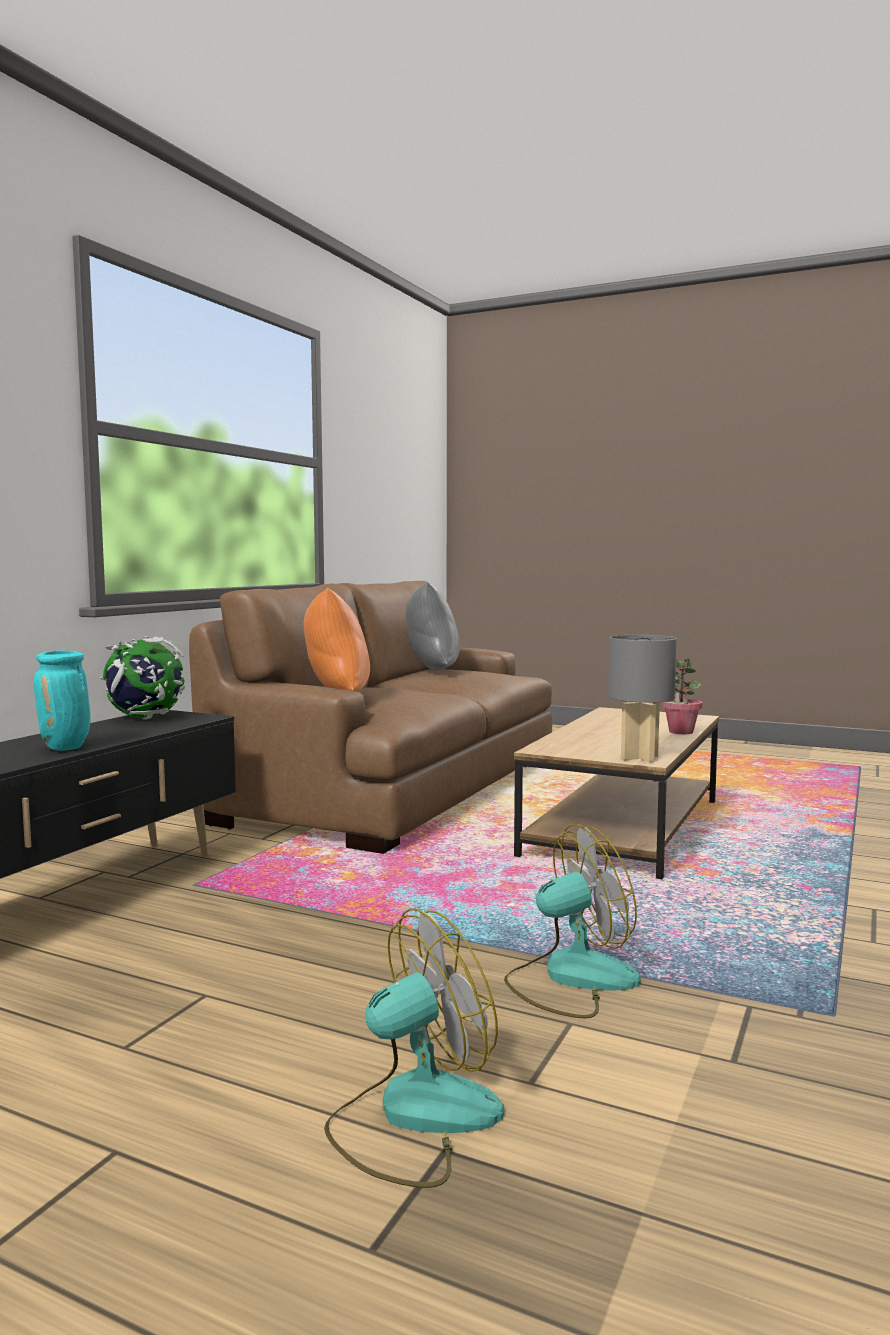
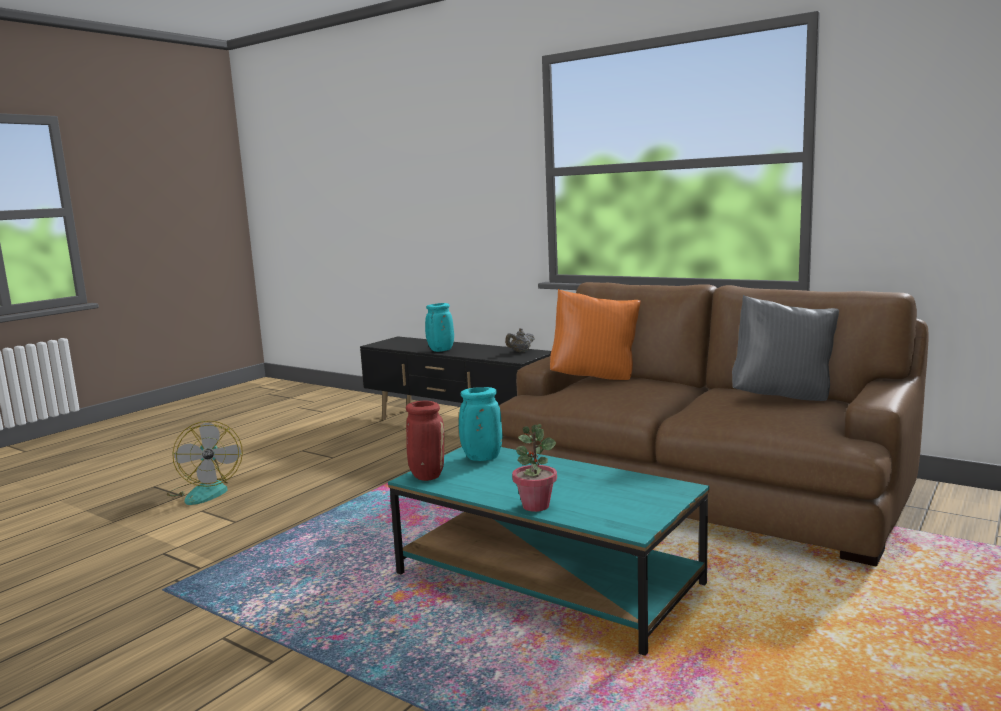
camera: 100 degrees right, 5 degrees up
globe [101,636,185,720] -> grey teapot [505,328,534,352]
fan [504,824,641,1018] -> none
brown coffee table [514,707,719,879] -> turquoise coffee table [388,447,709,656]
grey table lamp [608,635,677,762] -> red vase [406,401,444,481]
none -> turquoise vase [459,387,502,461]

